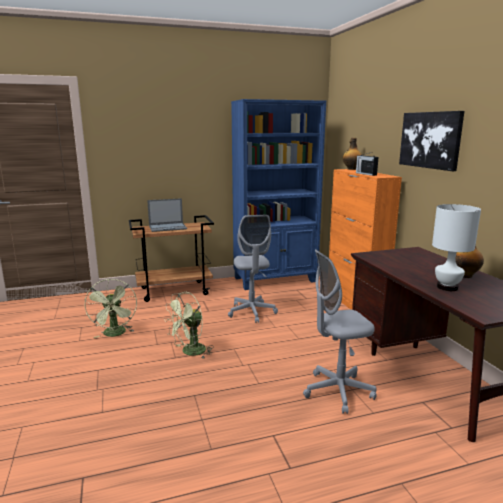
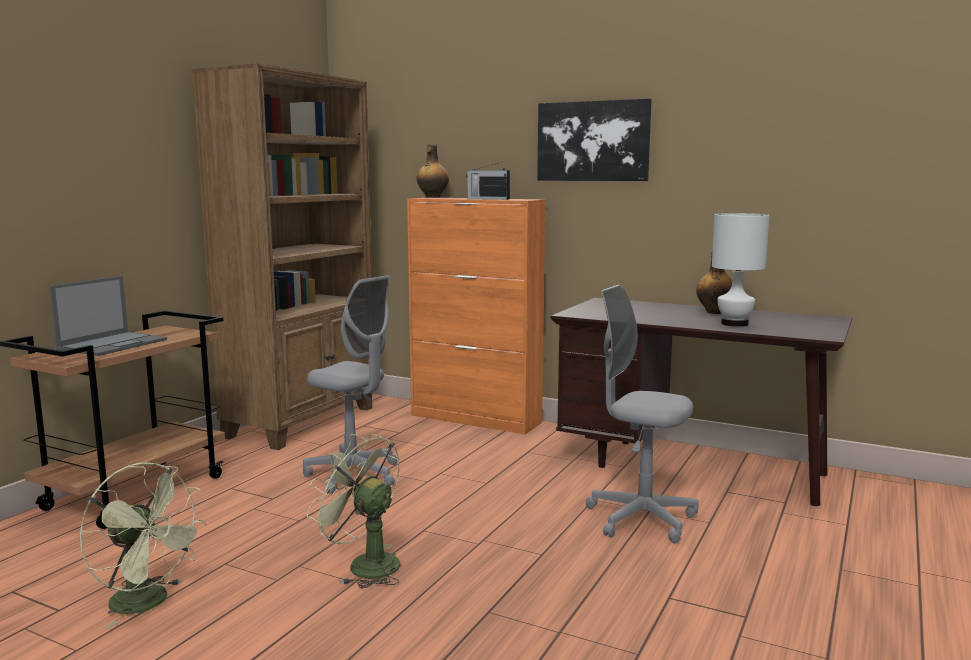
camera: 45 degrees left, 5 degrees down
green fan [164,292,214,358] -> green fan turned 120 degrees clockwise [307,434,401,588]
blue bookcase [231,99,326,290] -> brown bookcase [192,63,372,450]
grey office chair [303,250,376,414] -> grey office chair turned 90 degrees clockwise [586,285,699,543]

